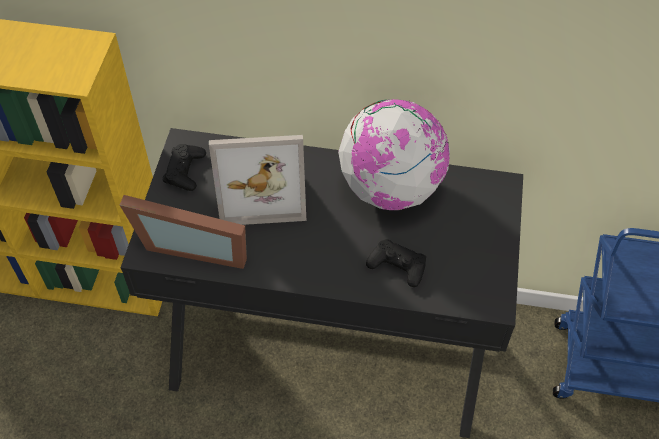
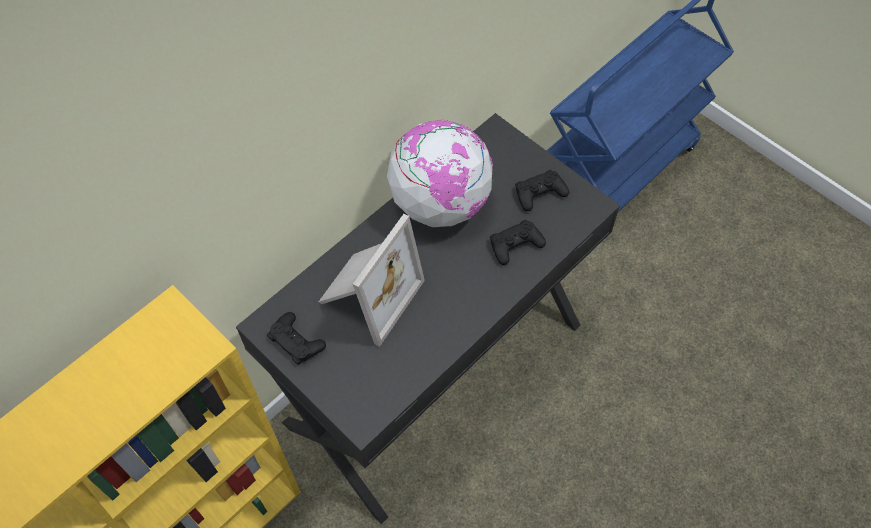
camera: 55 degrees left, 5 degrees up
picture frame [120,195,247,269] -> none
none -> black game controller [515,170,569,211]

